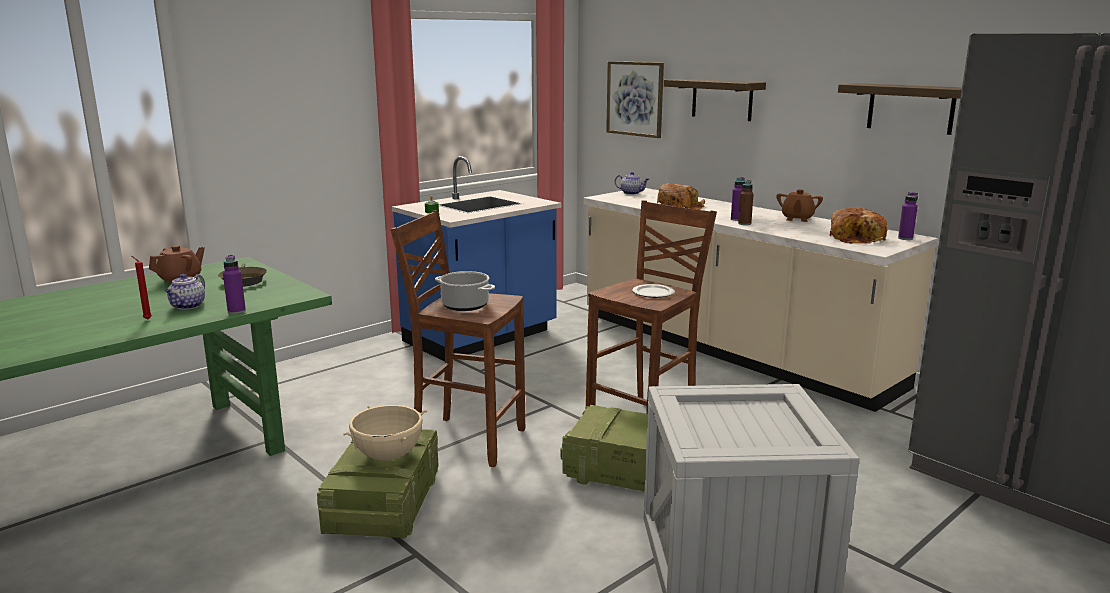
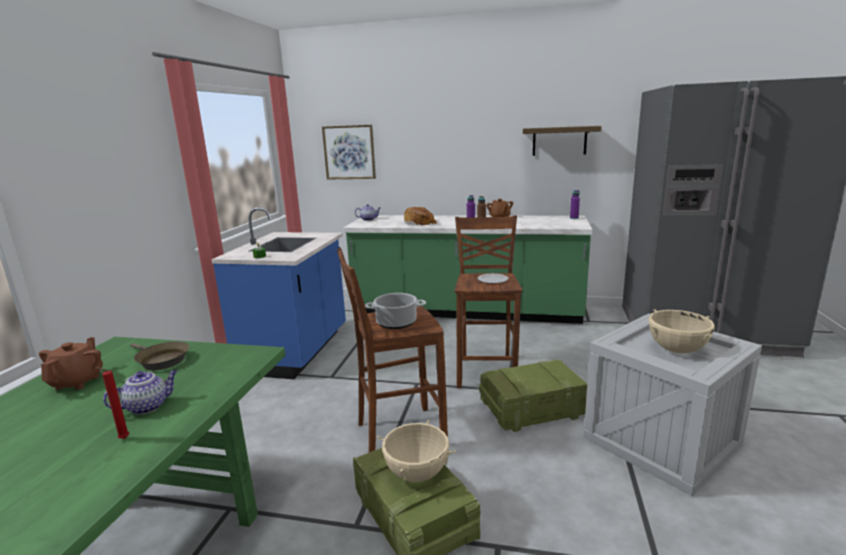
camera: 35 degrees left, 0 degrees up
teapot [164,274,205,310] -> teapot turned 105 degrees counterclockwise [103,370,178,415]
purple bottle [223,255,246,314] -> none
beige counter [583,188,938,412] -> green counter [343,215,593,324]
shelf [664,79,766,121] -> none
bread [830,208,887,244] -> none
none -> beige cooking pot [648,309,715,353]

